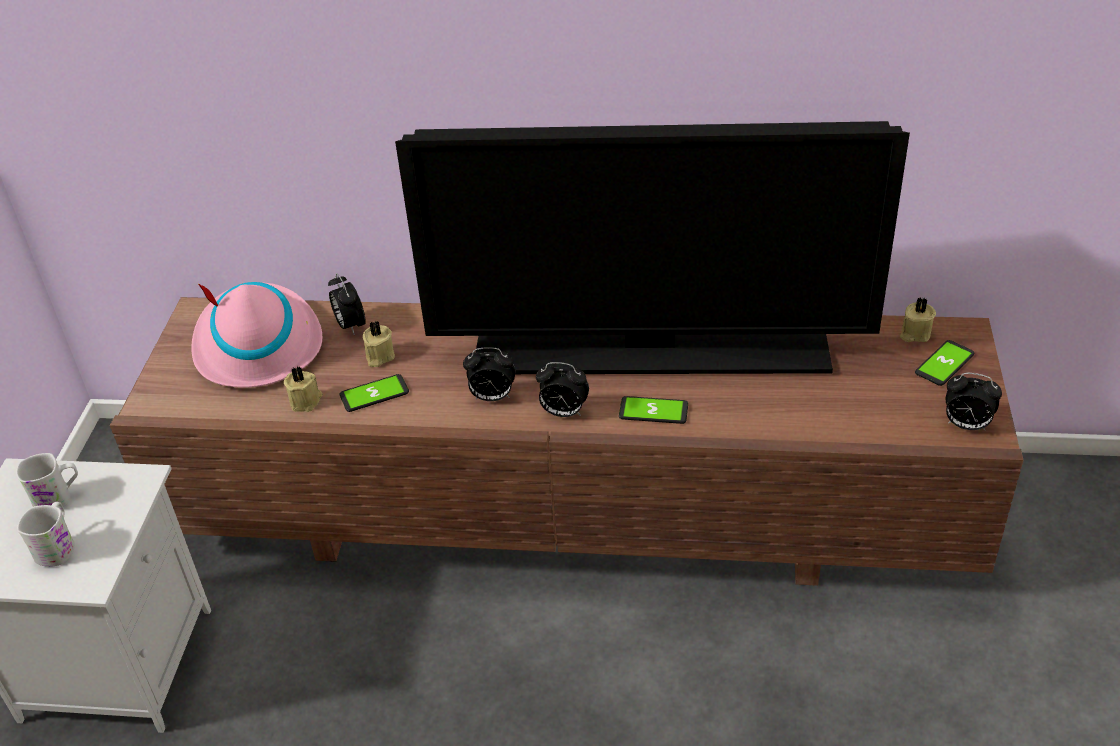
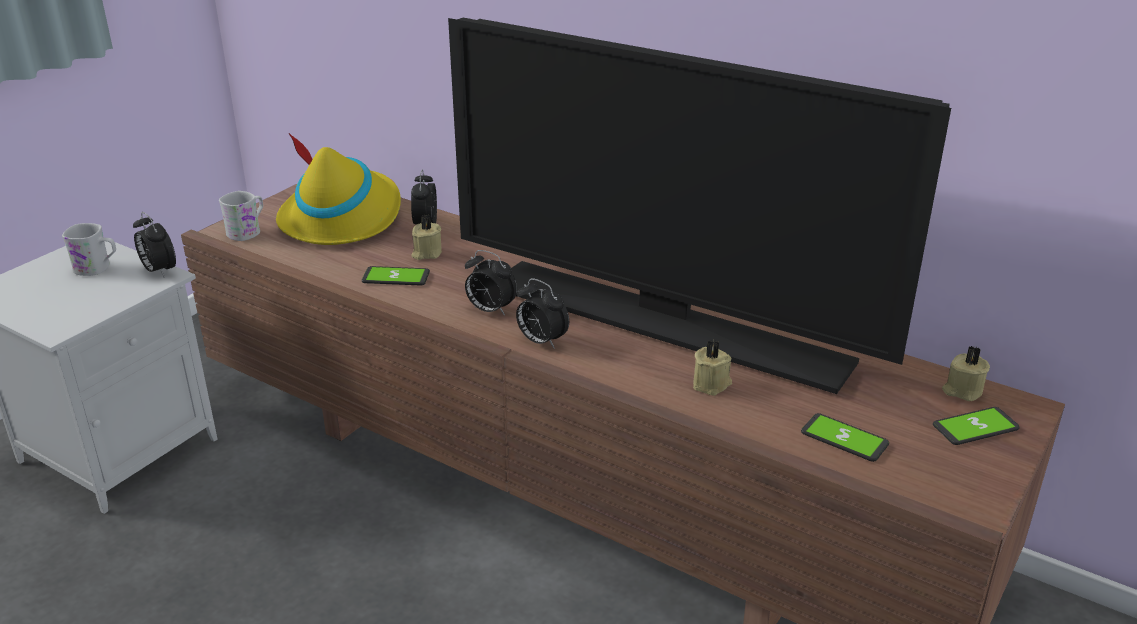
camera: 25 degrees right, 10 degrees down
white mug [17,502,75,567] -> white mug moved to [219,191,263,241]
pink hat [192,282,322,388] -> yellow hat [276,133,401,245]
beige candle [284,366,323,412] -> beige candle moved to [693,340,732,396]
phone [619,396,688,424] -> phone moved to [801,413,889,462]
alarm clock [945,373,1002,431] -> alarm clock moved to [133,212,176,278]

